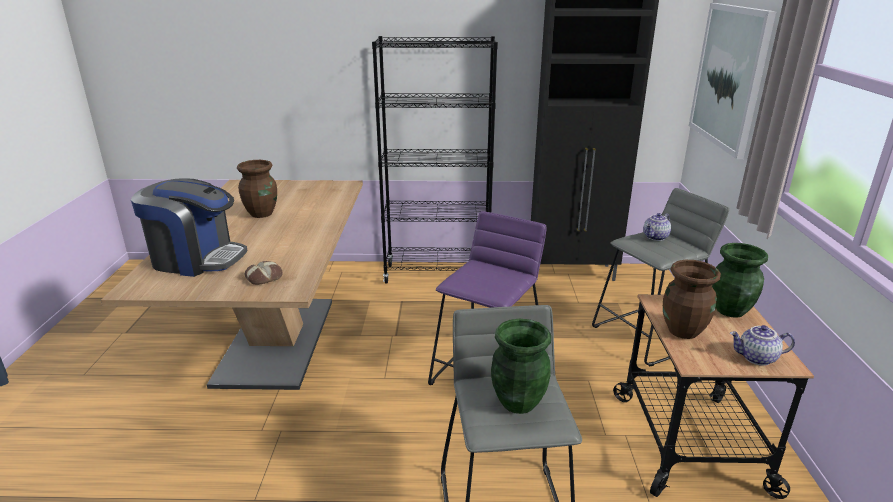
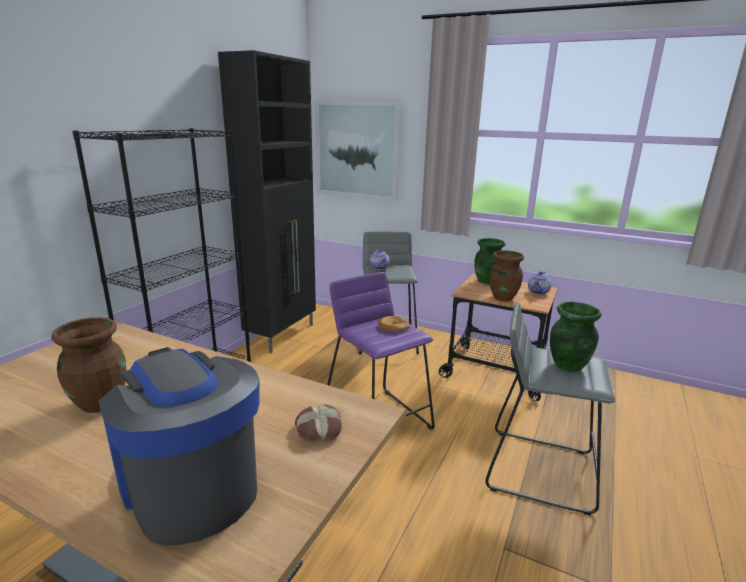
camera: 65 degrees left, 5 degrees down
coffee machine [131,178,247,277] -> coffee machine turned 75 degrees counterclockwise [99,347,260,546]
none -> bread [378,316,410,332]

